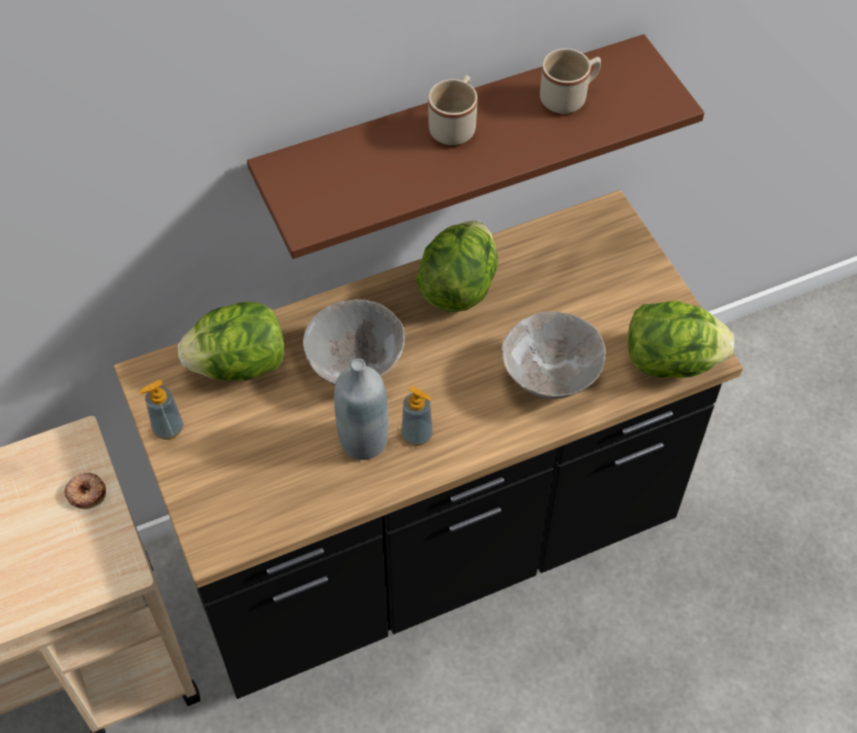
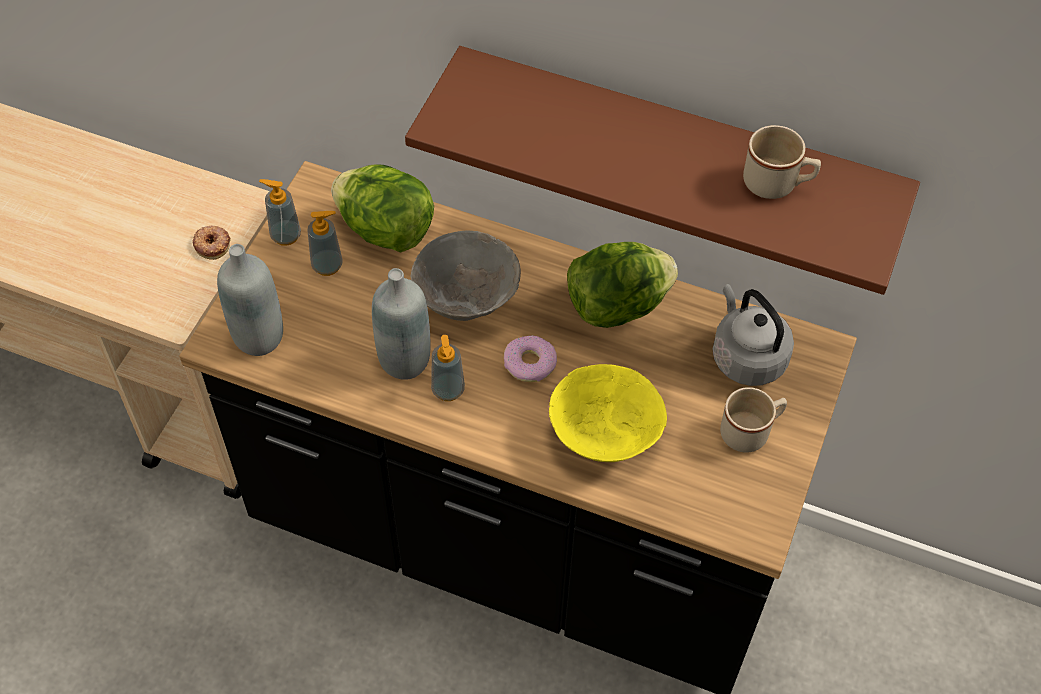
camera: 45 degrees right, 0 degrees up
beige mug [428,75,477,145] -> beige mug moved to [720,387,787,453]
grey bowl [501,312,606,399] -> yellow bowl [549,364,667,462]
lettuce [628,301,734,378] -> none
none -> grey bottle [217,244,283,356]
none -> soap dispenser [307,211,343,276]
none -> donut [504,335,557,382]
none -> grey kettle [712,284,794,386]

